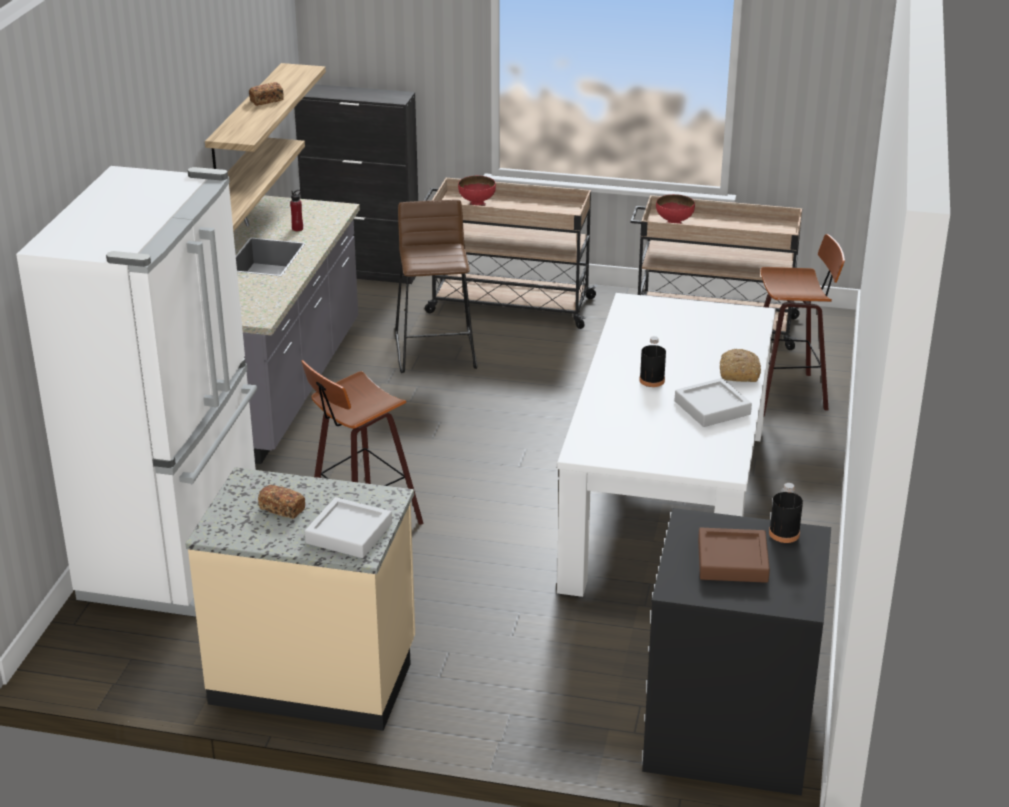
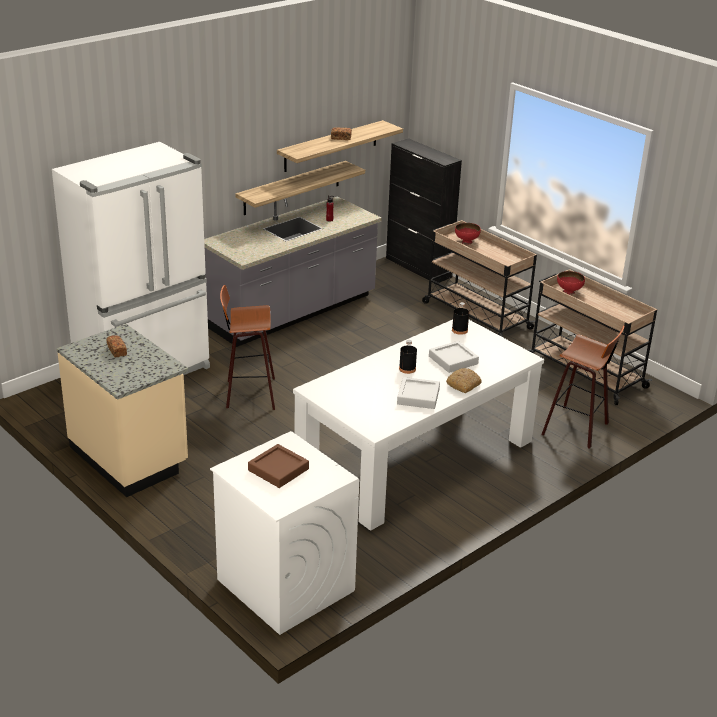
camera: 35 degrees right, 0 degrees up
grey tray [305,497,392,558] -> grey tray moved to [429,341,479,373]
brown stool [395,200,477,373] -> none
black washing machine [642,508,831,796] -> white washing machine [210,431,359,635]
black bottle [769,483,803,543] -> black bottle moved to [452,302,469,335]

